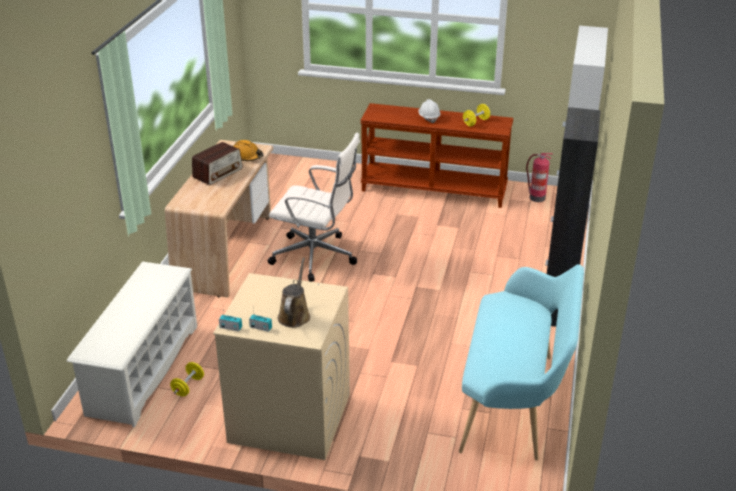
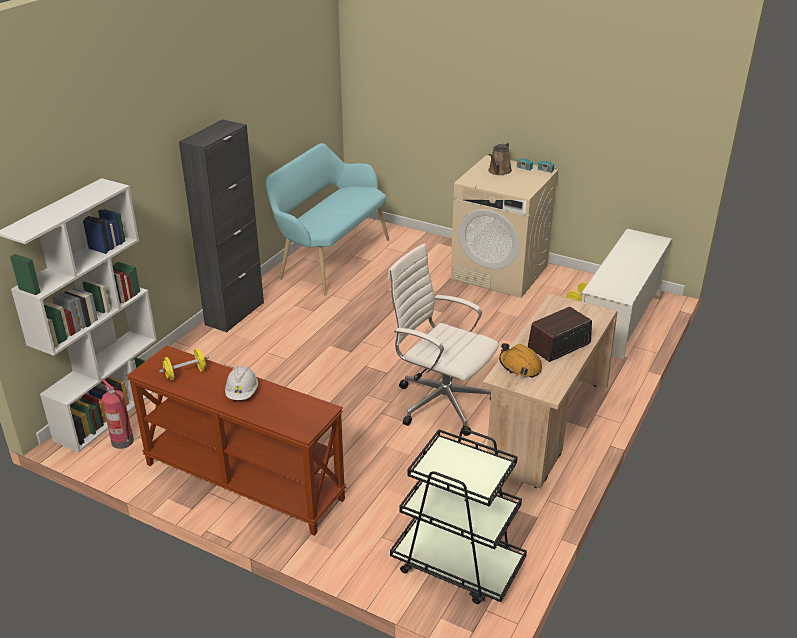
camera: 165 degrees left, 0 degrees up
none -> black cart [390,429,527,604]

